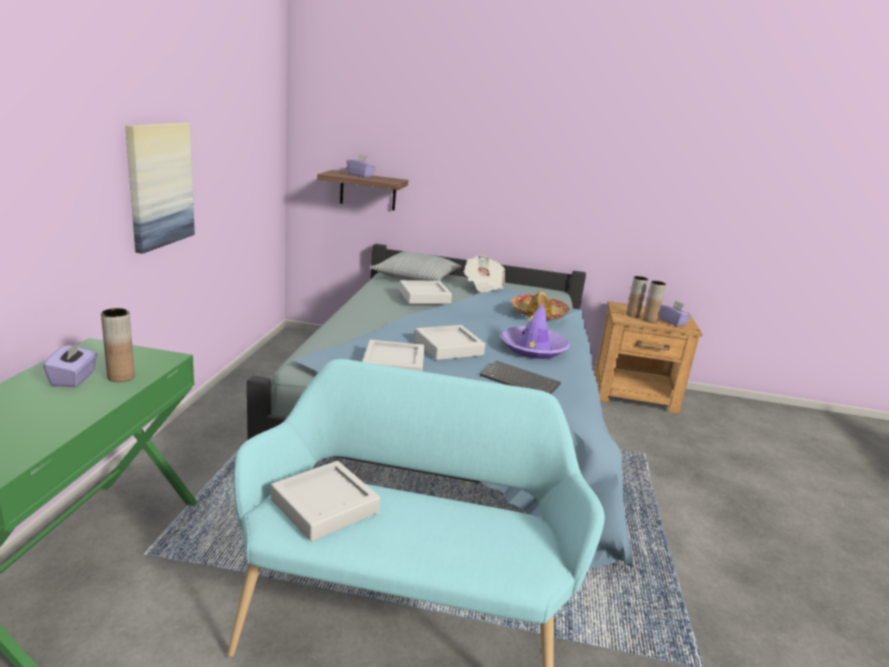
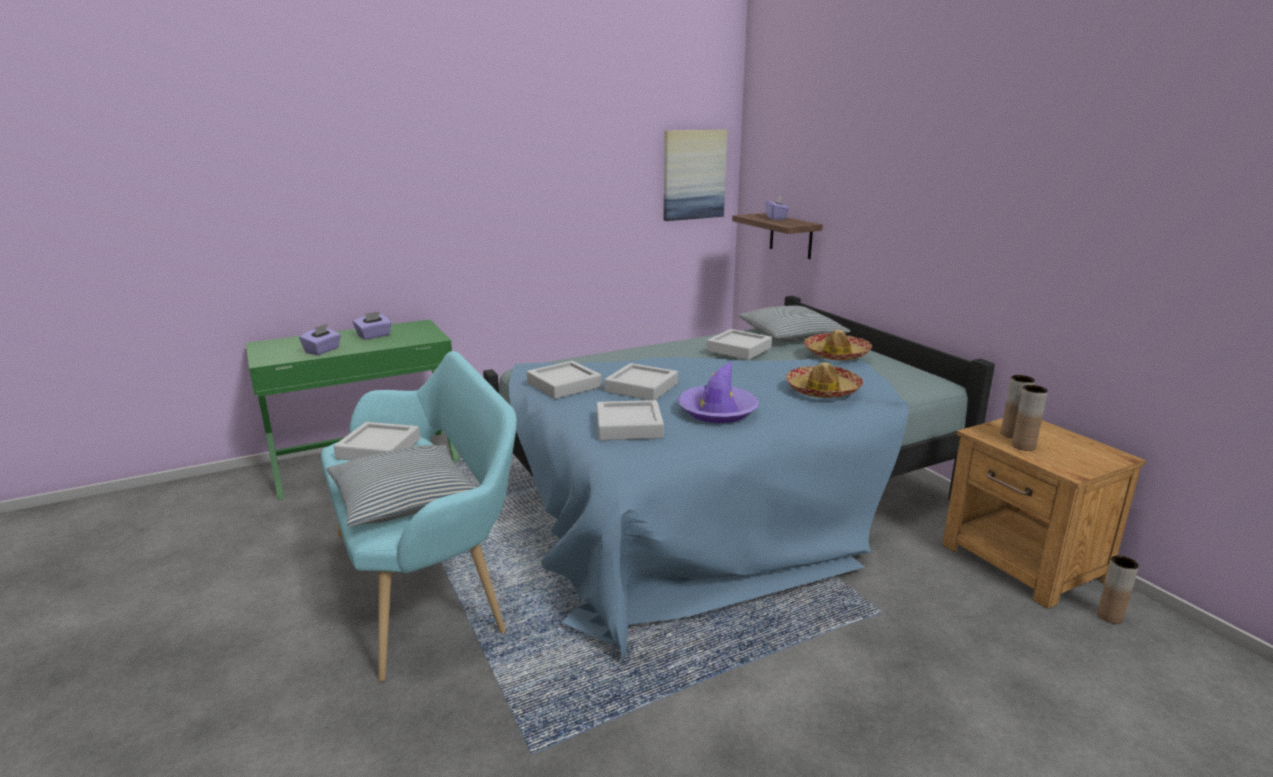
camera: 55 degrees right, 0 degrees up
brown vase [101,308,135,382] -> brown vase moved to [1097,556,1139,624]
picture [125,123,195,254] -> picture moved to [664,129,727,221]
newspaper [464,255,505,292] -> hat [804,329,872,361]
keyboard [480,361,561,394] -> grey tray [597,400,664,440]
purple tissue box [660,301,691,326] -> purple tissue box moved to [299,324,341,355]
none -> pillow [326,445,477,527]

